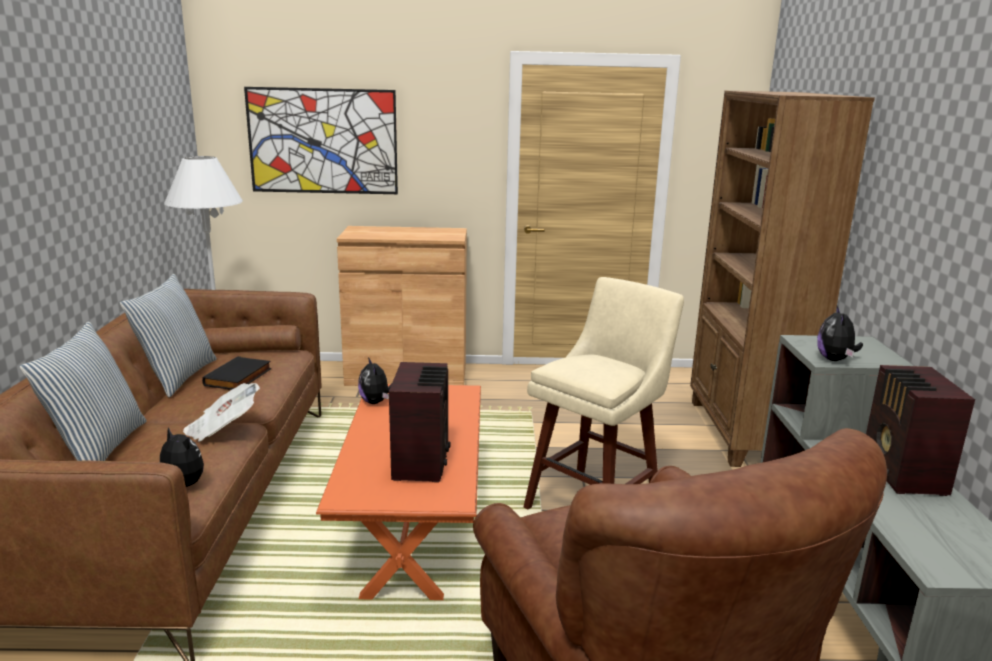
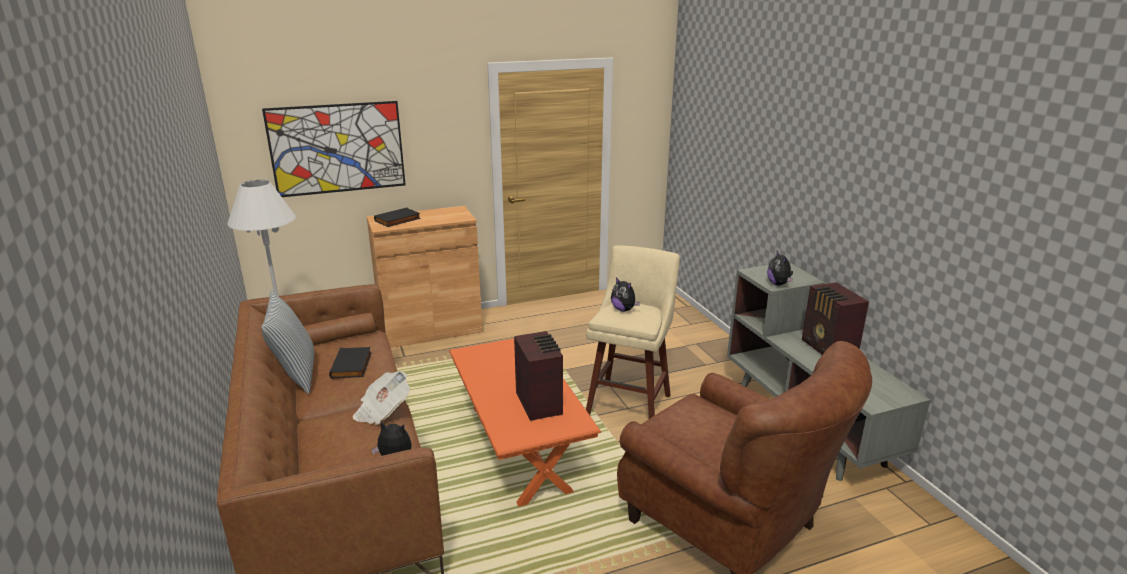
camera: 20 degrees left, 5 degrees up
pillow [19,321,147,461] -> none
plush toy [358,357,392,404] -> plush toy moved to [611,277,640,312]
brown bookcase [690,91,875,467] -> none
none -> black book [374,208,421,227]

